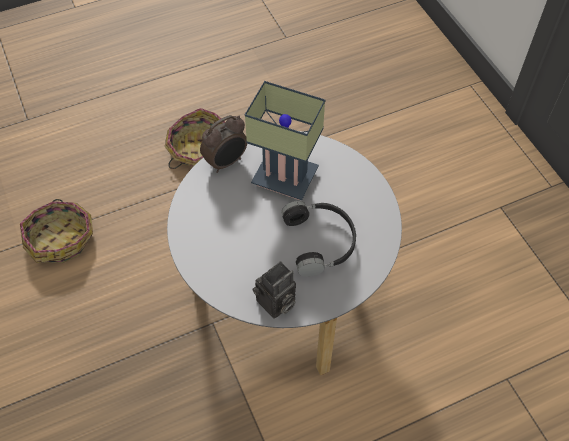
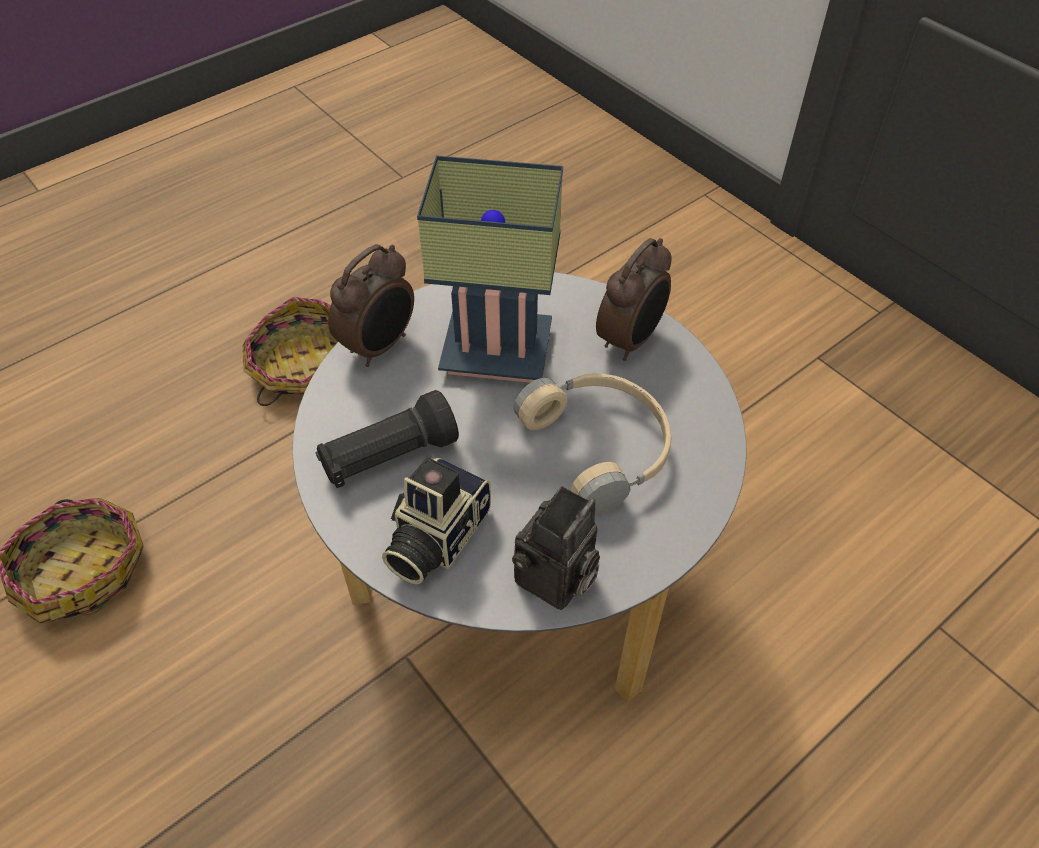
camera: 15 degrees left, 5 degrees down
black headphones [281,201,356,277] -> beige headphones [513,373,672,515]
none -> black flashlight [316,390,459,488]
none -> camera [382,458,491,585]
none -> alarm clock [596,238,671,361]

